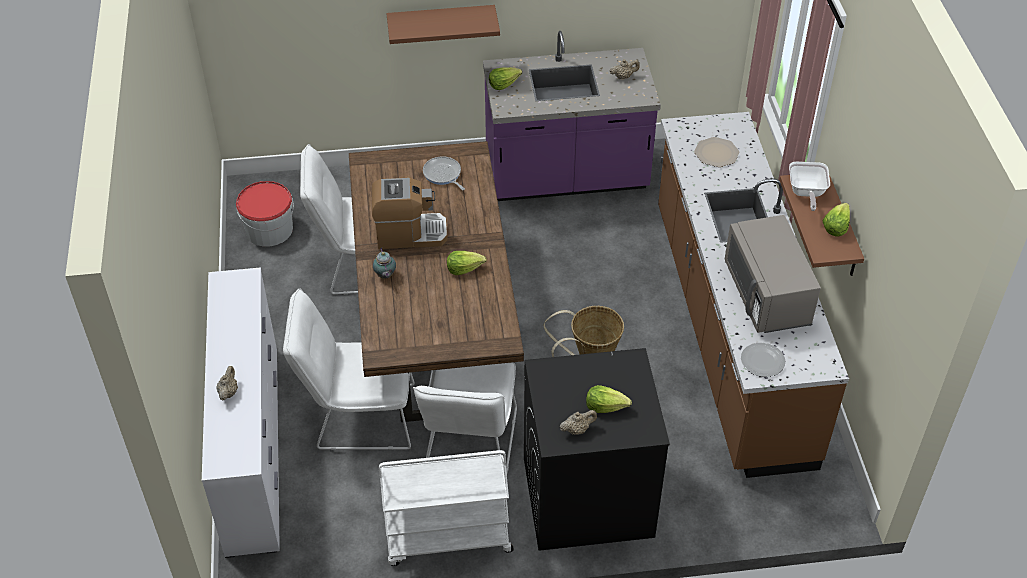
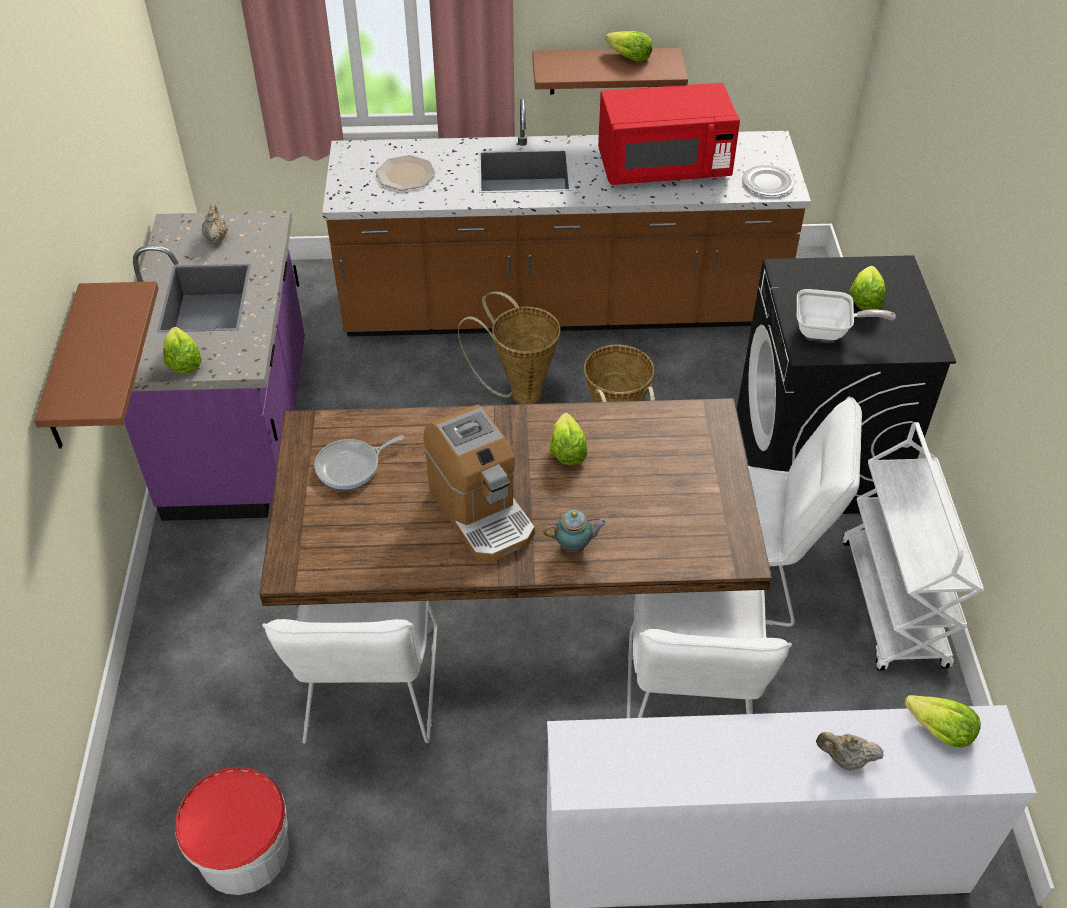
camera: 85 degrees left, 0 degrees up
coffee machine [372,177,448,249] -> coffee machine turned 150 degrees clockwise [423,404,535,562]
beige teapot [560,410,597,435] -> none
grey microwave [725,215,821,333] -> red microwave [598,83,740,185]
frying pan [789,162,830,211] -> frying pan moved to [797,289,896,340]
none -> basket [458,291,561,404]
none -> lettuce [904,695,981,747]

